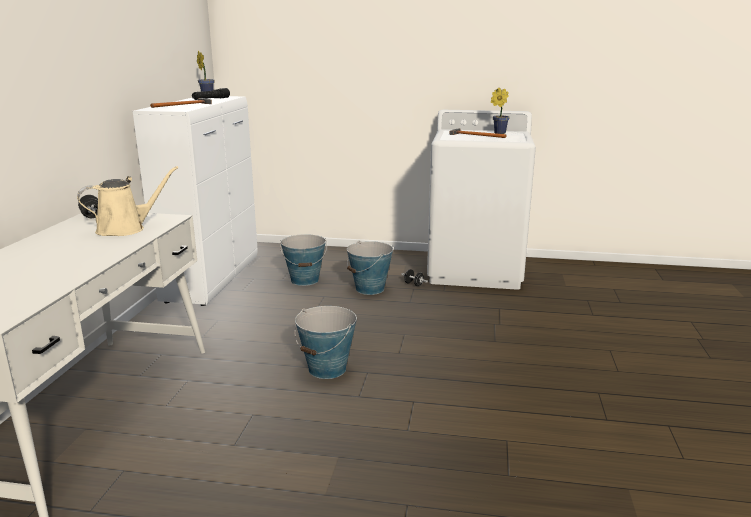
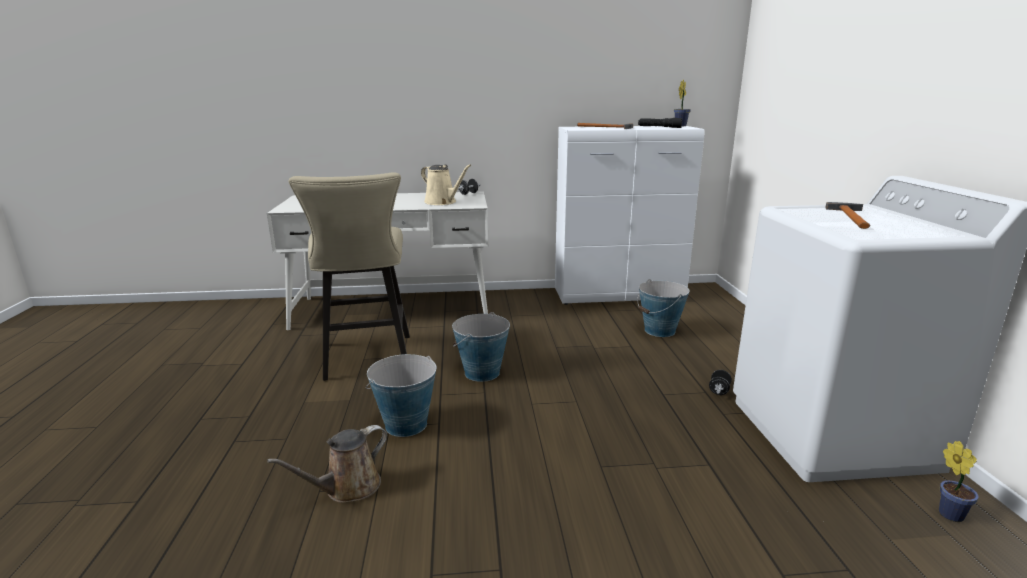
camera: 75 degrees right, 0 degrees up
bucket [347,241,393,295] -> bucket moved to [366,354,436,437]
potted plant [491,87,510,134] -> potted plant moved to [939,441,979,522]
none -> brown watering can [267,425,387,503]
none -> beige stool [288,172,410,381]

